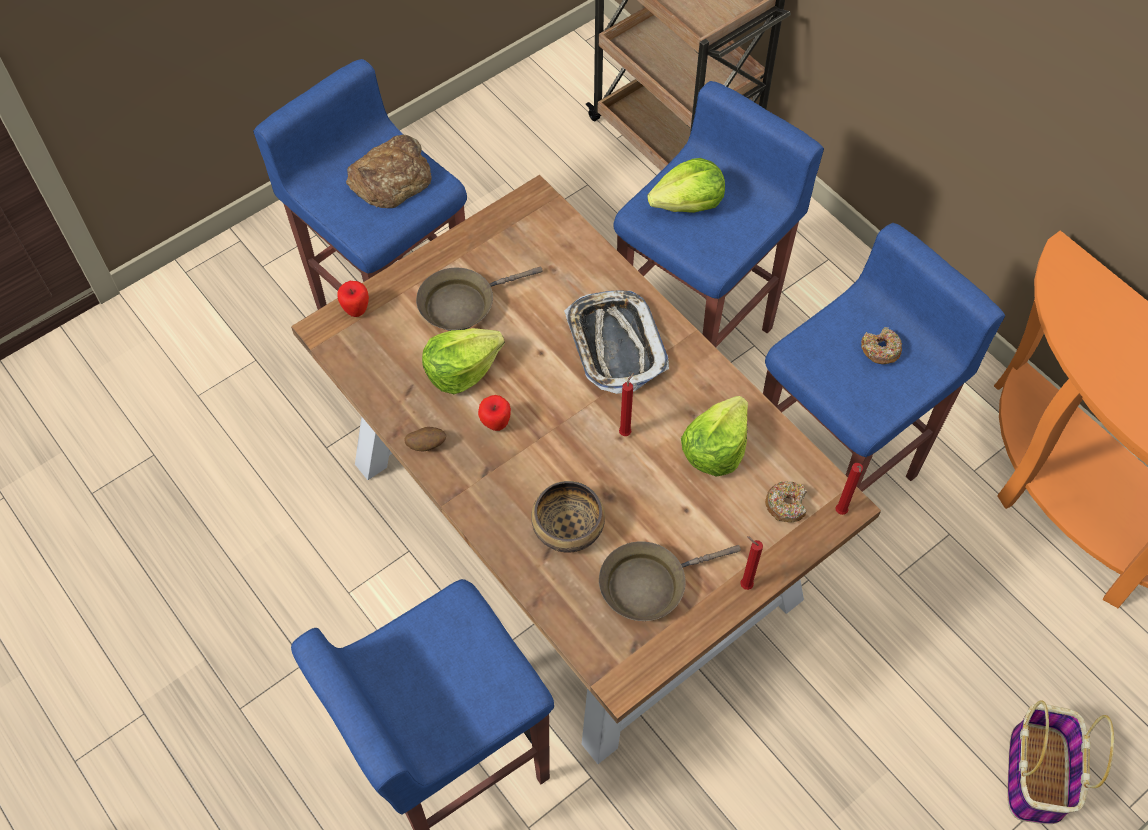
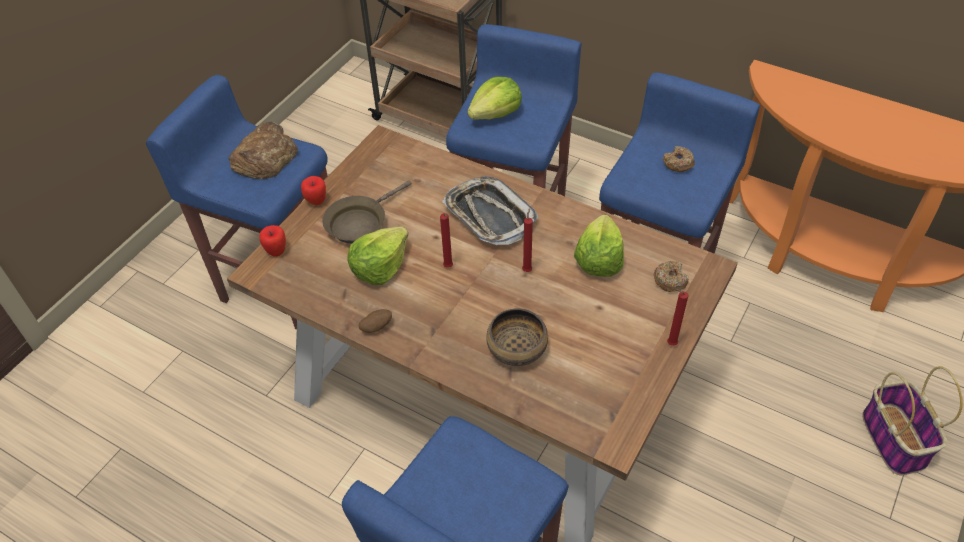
camera: 20 degrees left, 10 degrees down
apple [478,395,511,431] -> apple moved to [301,176,326,205]
brown frying pan [599,541,741,621] -> none
red candle [835,463,863,515] -> red candle moved to [440,213,453,267]

